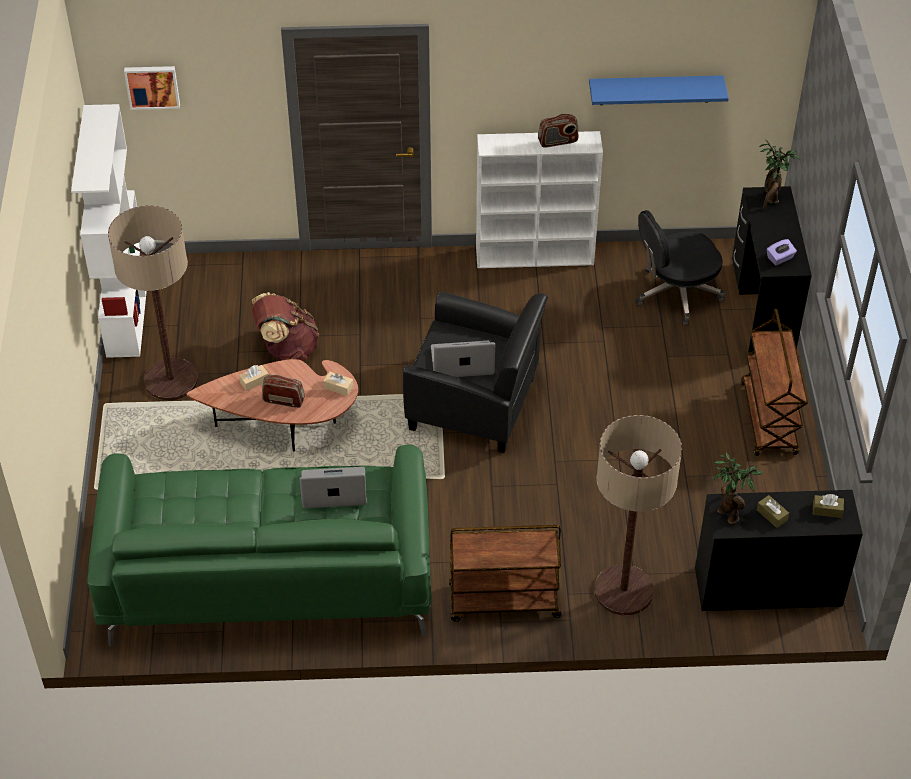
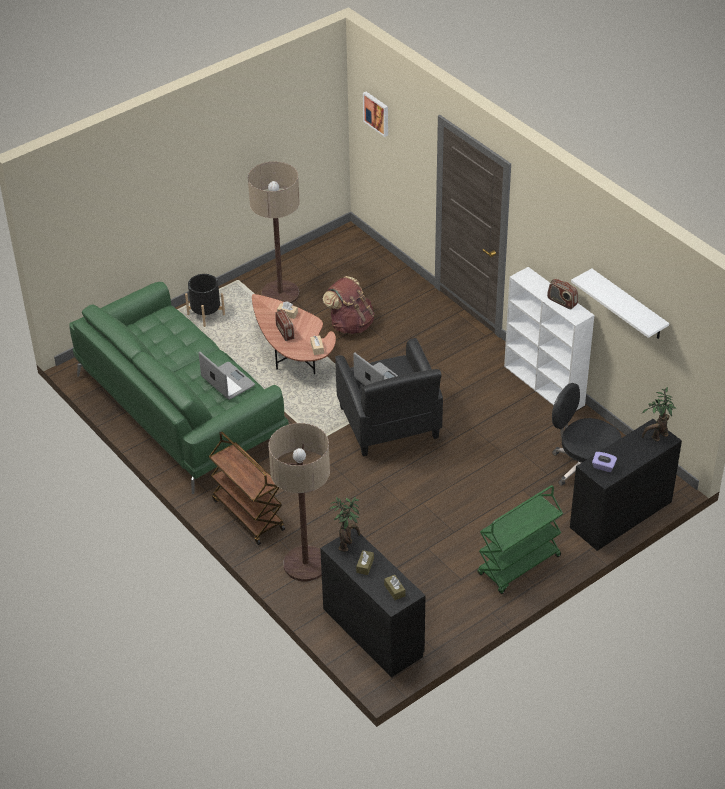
camera: 55 degrees right, 5 degrees down
white bookcase [71,104,147,358] -> none
blue shelf [589,75,729,105] -> white shelf [571,268,669,339]
brown cart [741,309,808,456] -> green cart [477,485,563,594]
none -> black planter [185,274,225,327]

